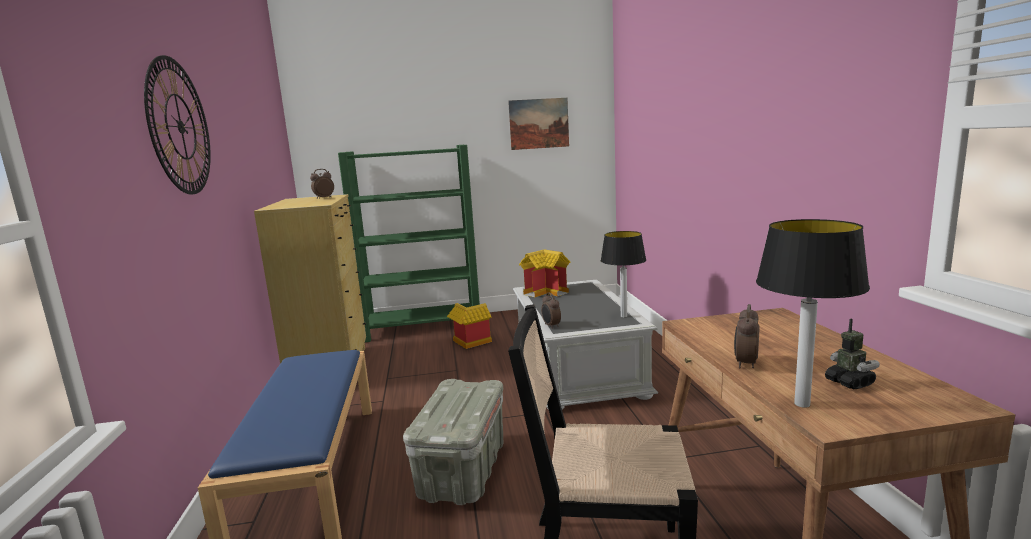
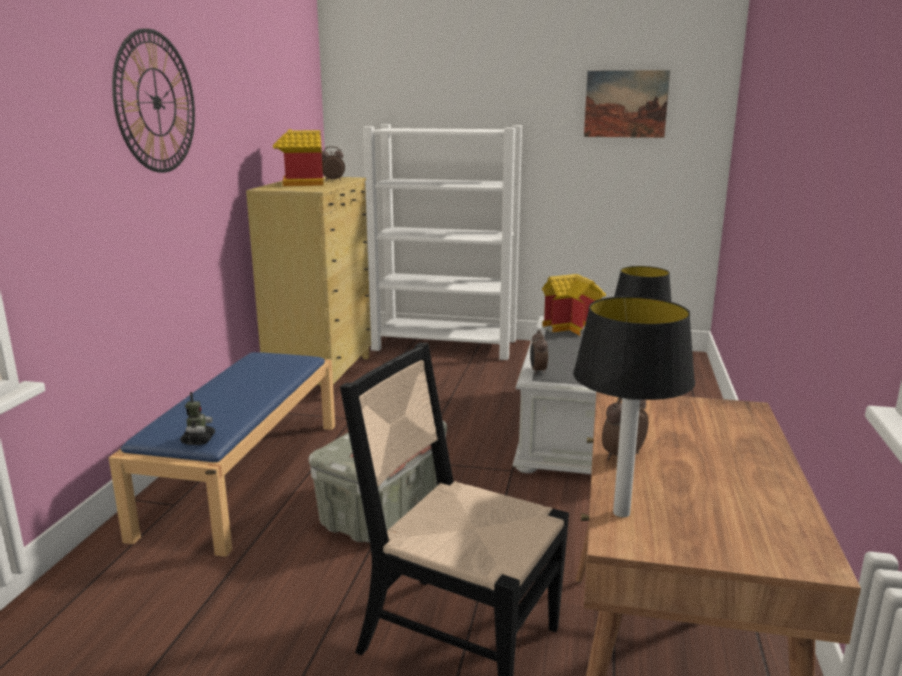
camera: 20 degrees right, 5 degrees up
green bookcase [338,145,480,342] -> white bookcase [363,124,522,360]
toy house [447,303,492,349] -> toy house moved to [272,129,324,187]
toy robot [825,319,880,389] -> toy robot moved to [180,392,215,445]

